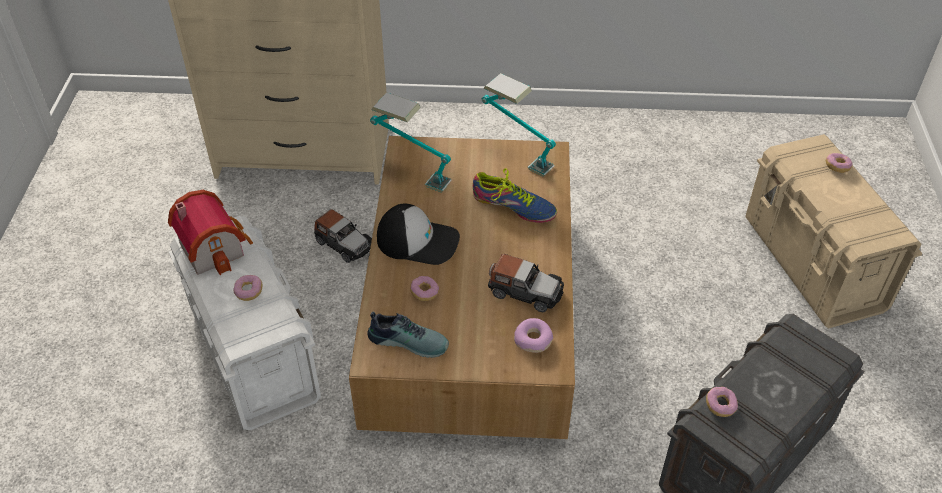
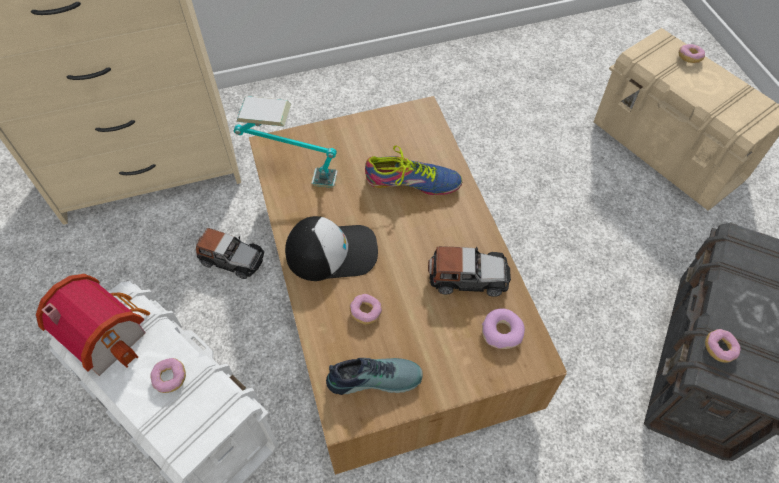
camera: 20 degrees left, 10 degrees up
table lamp [482,73,556,177] -> none

